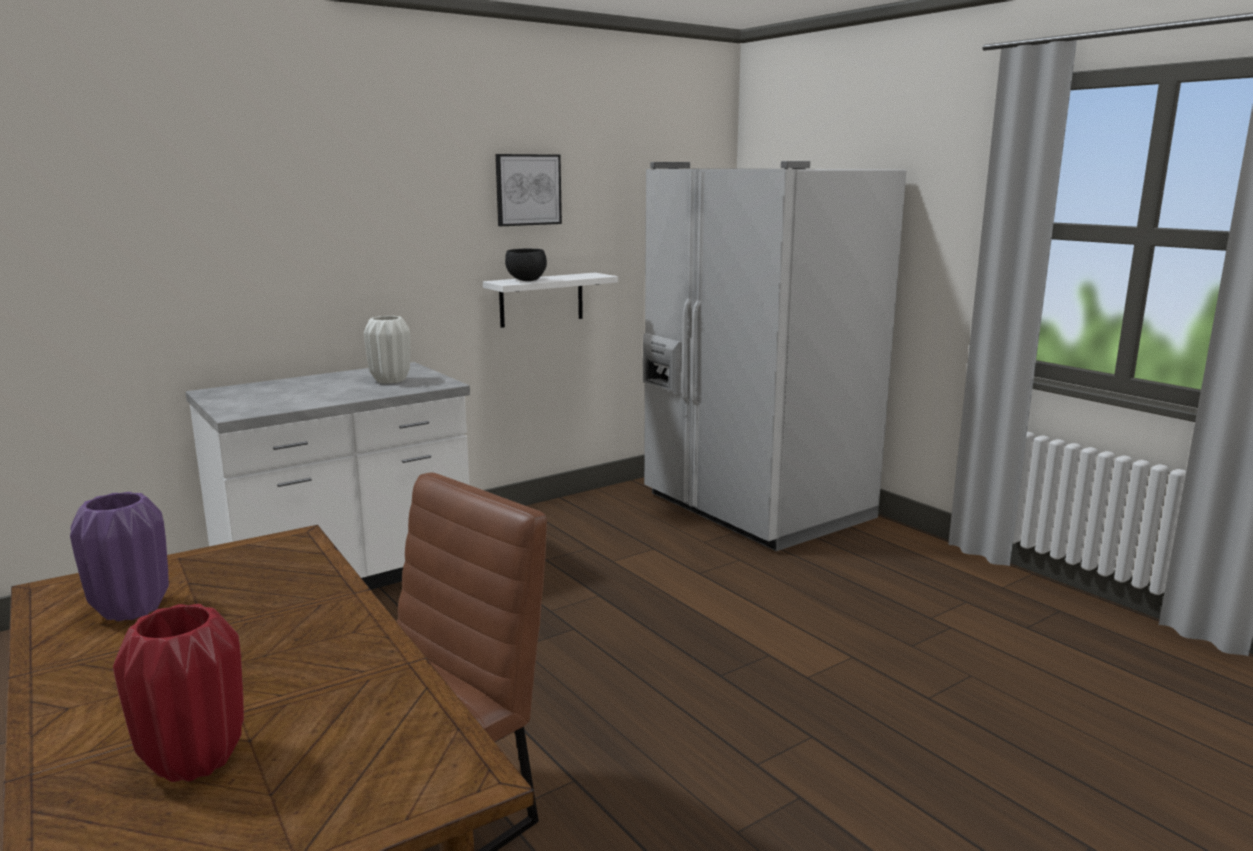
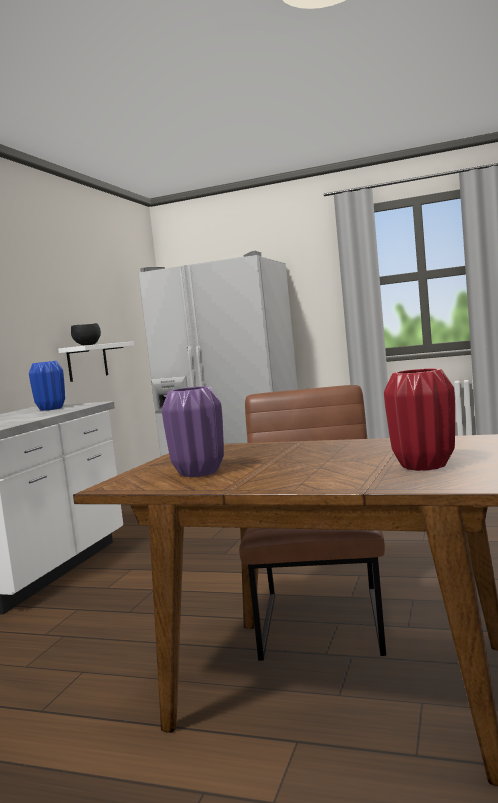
camera: 35 degrees left, 10 degrees down
white vase [364,316,410,384] -> blue vase [29,361,65,411]
picture [495,154,562,226] -> none

